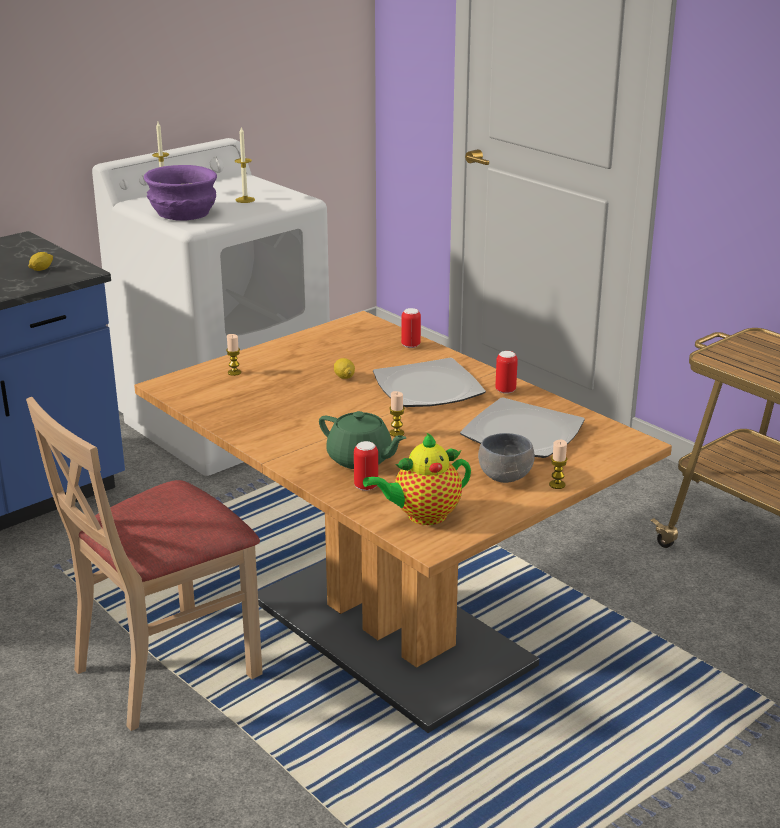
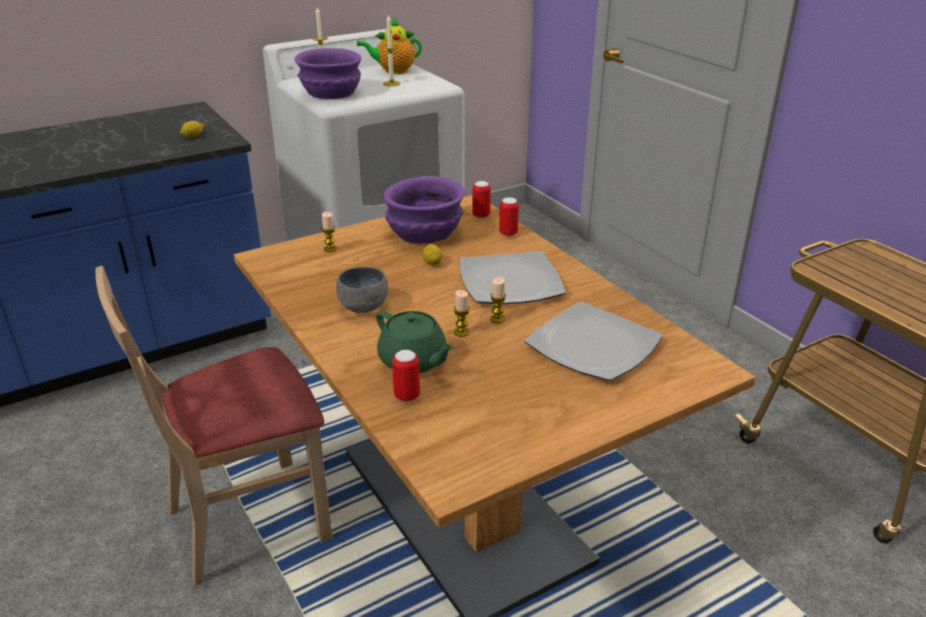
camera: 10 degrees right, 5 degrees up
teapot [363,432,471,525] -> teapot moved to [357,18,422,74]
grey bowl [478,433,535,483] -> grey bowl moved to [336,267,388,313]
can [495,351,518,394] -> can moved to [472,181,491,218]
candle [549,440,568,489] -> candle moved to [490,277,506,323]
none -> purple bowl [383,176,465,243]

